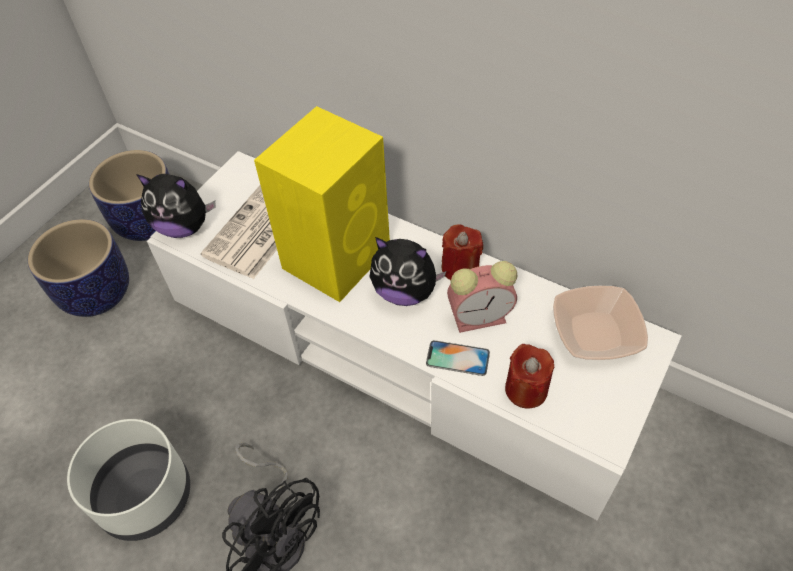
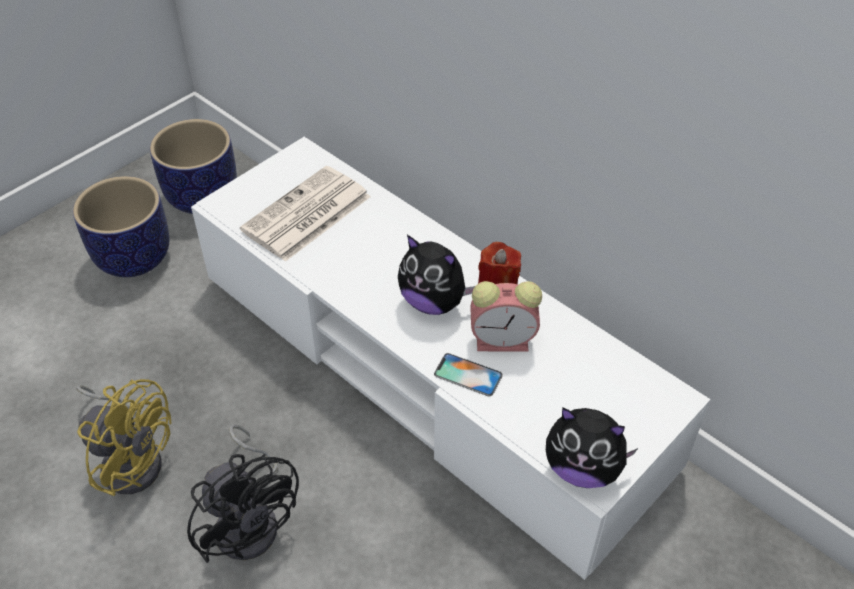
camera: 10 degrees right, 5 degrees down
white planter [67,419,190,541] -> yellow fan [76,379,172,496]
plush toy [136,174,216,238] -> plush toy moved to [546,408,638,488]
yellow speaker [254,106,390,302] -> none
red candle [505,344,554,408] -> none
bowl [553,286,648,360] -> none

